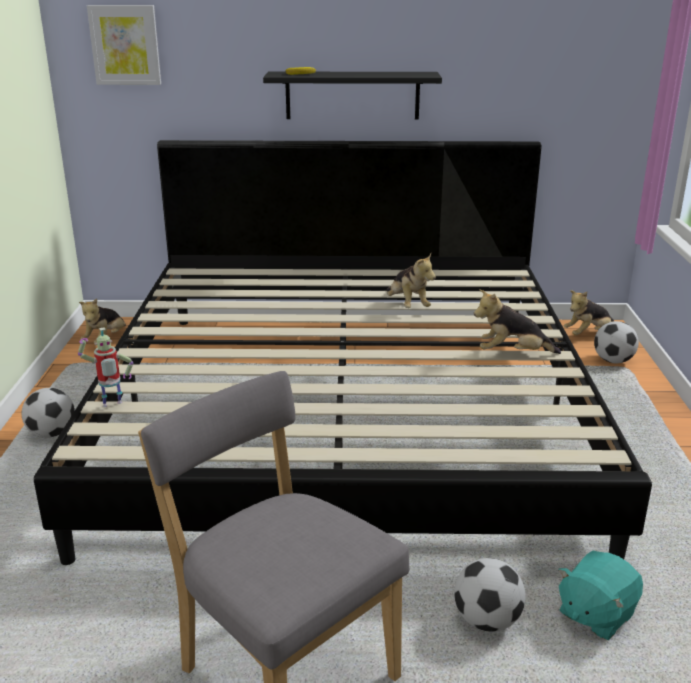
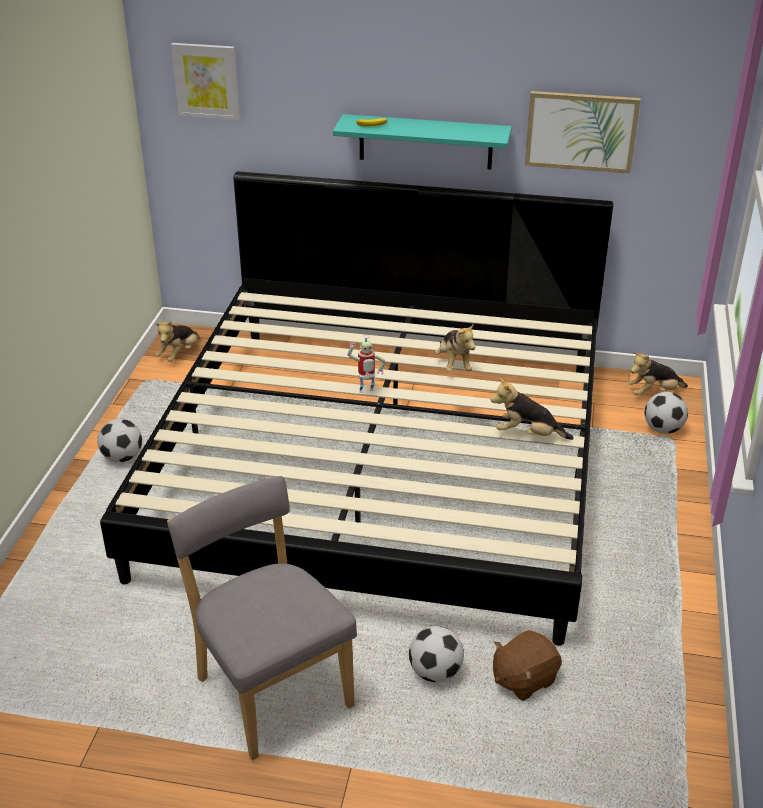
camera: 10 degrees right, 10 degrees up
toy robot [78,327,133,407] -> toy robot moved to [347,336,386,393]
black shelf [263,72,442,120] -> turquoise shelf [333,114,512,170]
turquoise plush toy [558,551,643,640] -> brown plush toy [493,630,562,701]
none -> picture [525,91,640,173]

